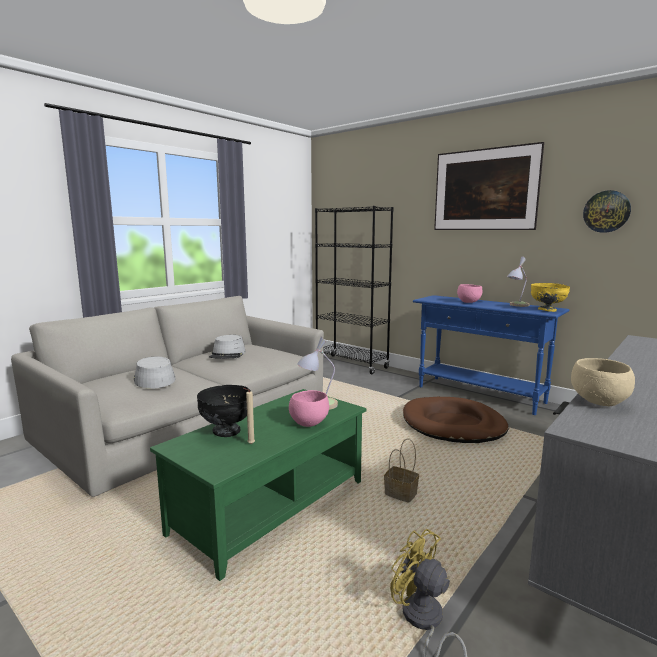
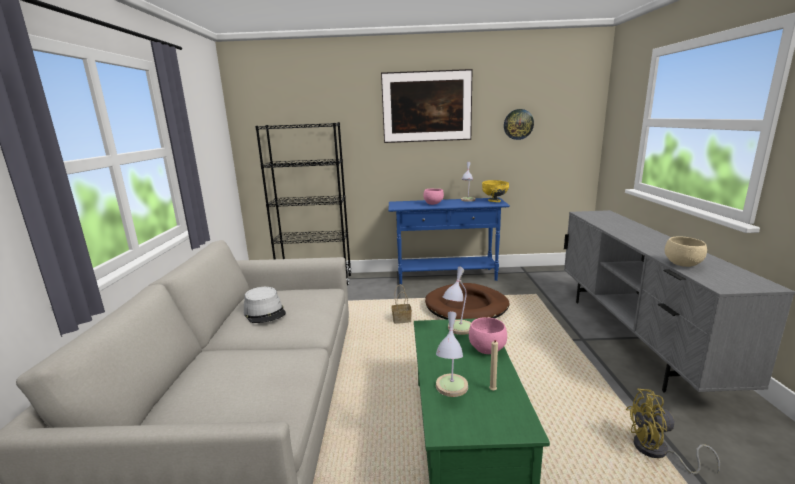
camera: 40 degrees left, 5 degrees up
grey hat [134,357,175,389] -> none
black bowl [197,385,251,437] -> table lamp [436,311,468,397]
basket [384,438,419,503] -> basket moved to [392,285,412,324]

